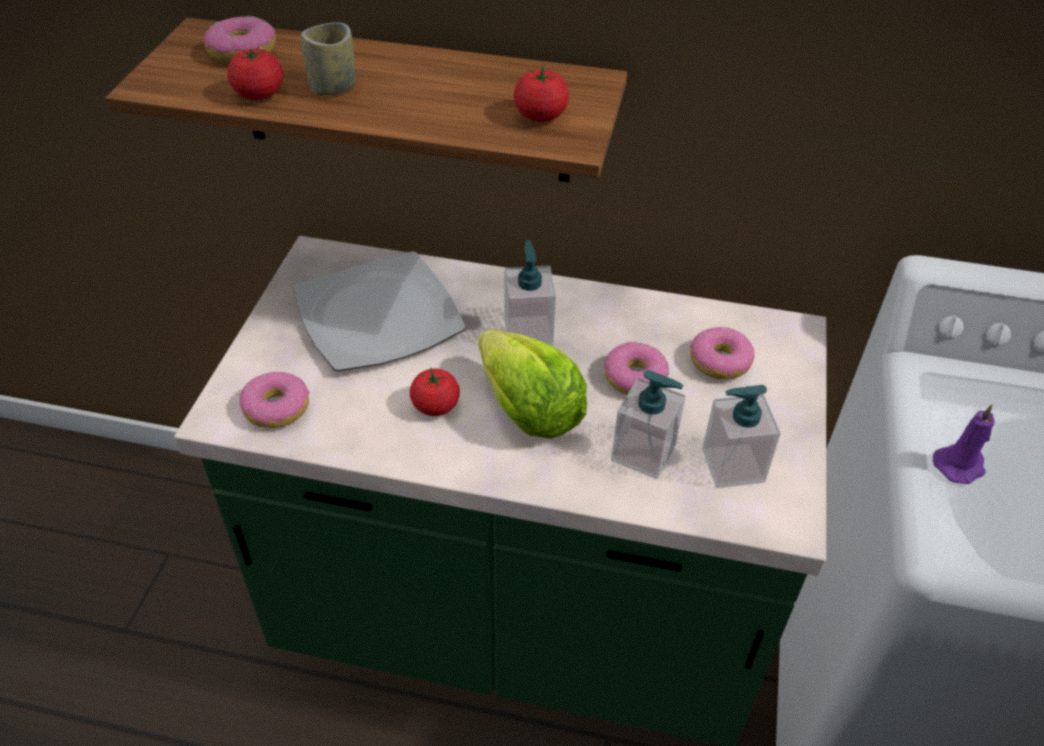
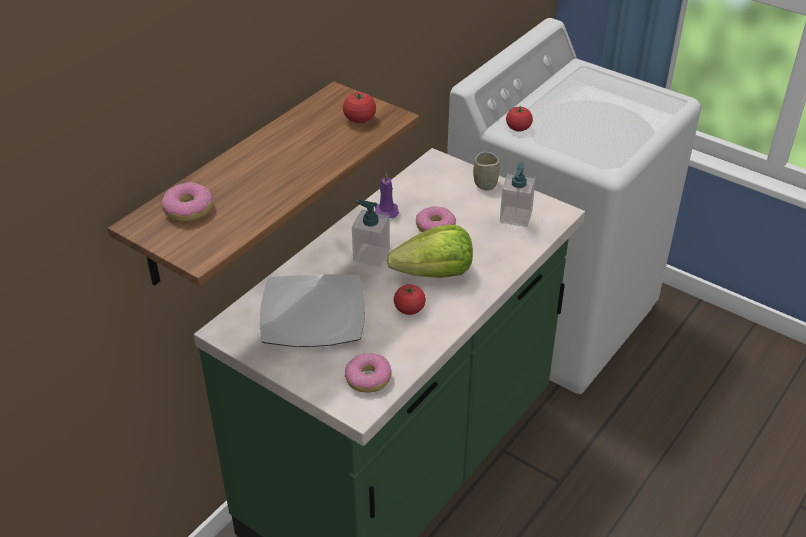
camera: 65 degrees left, 5 degrees down
tomato [227,46,283,100] -> tomato moved to [506,105,533,131]
cup [301,22,356,96] -> cup moved to [473,152,500,191]
soap dispenser [611,370,686,479] -> none
donut [690,327,755,380] -> none
purple candle [933,404,995,484] -> purple candle moved to [375,173,399,218]

